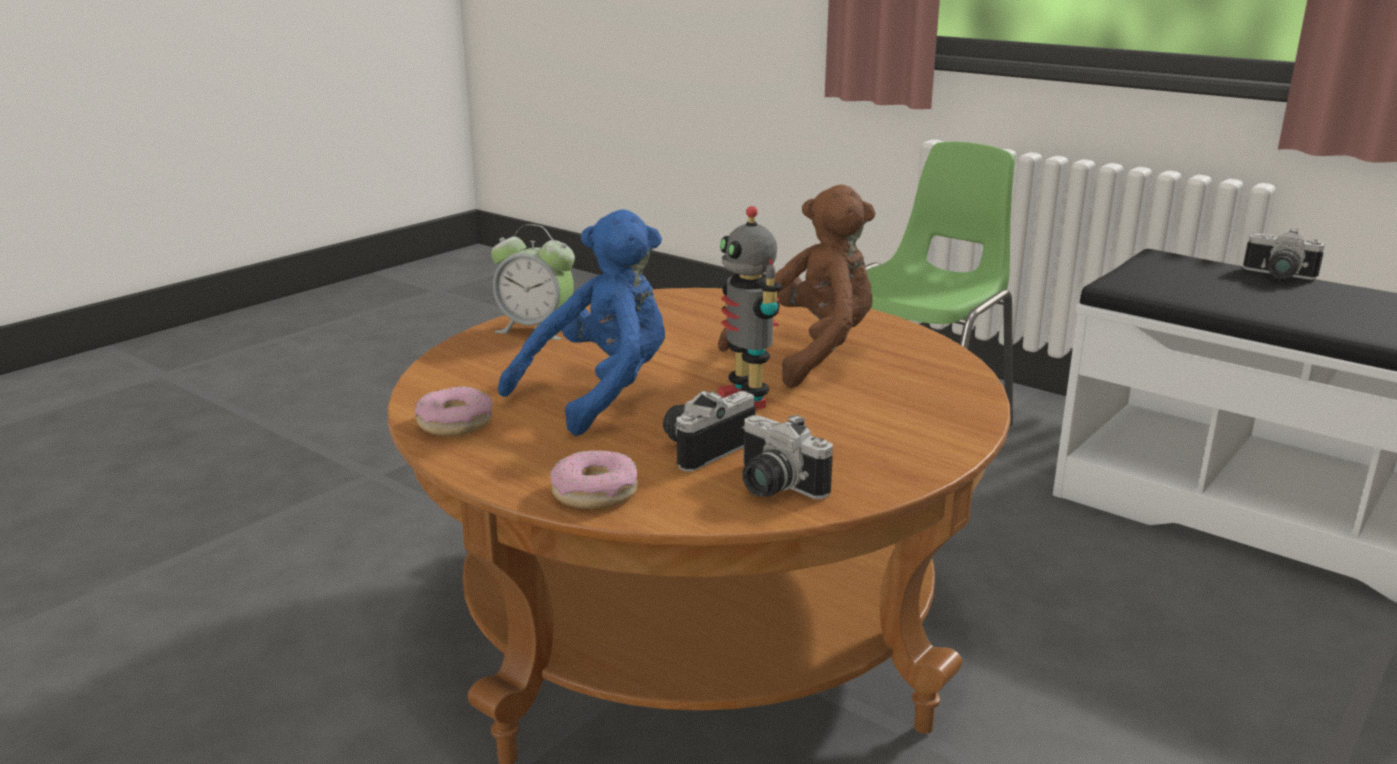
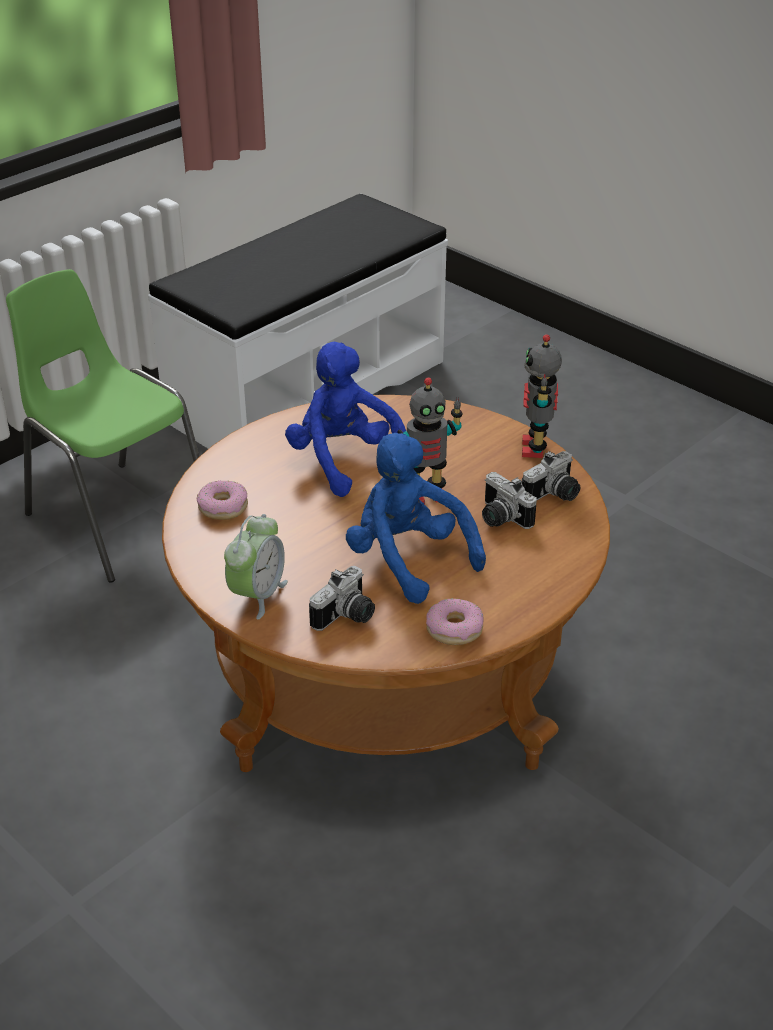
camera: 85 degrees left, 15 degrees up
donut [550,450,638,509] -> donut moved to [197,481,248,520]
brown plush toy [718,185,876,388] -> blue plush toy [285,341,406,497]
camera [1243,228,1324,280] -> camera moved to [309,566,375,631]
none -> toy robot [522,334,562,458]

